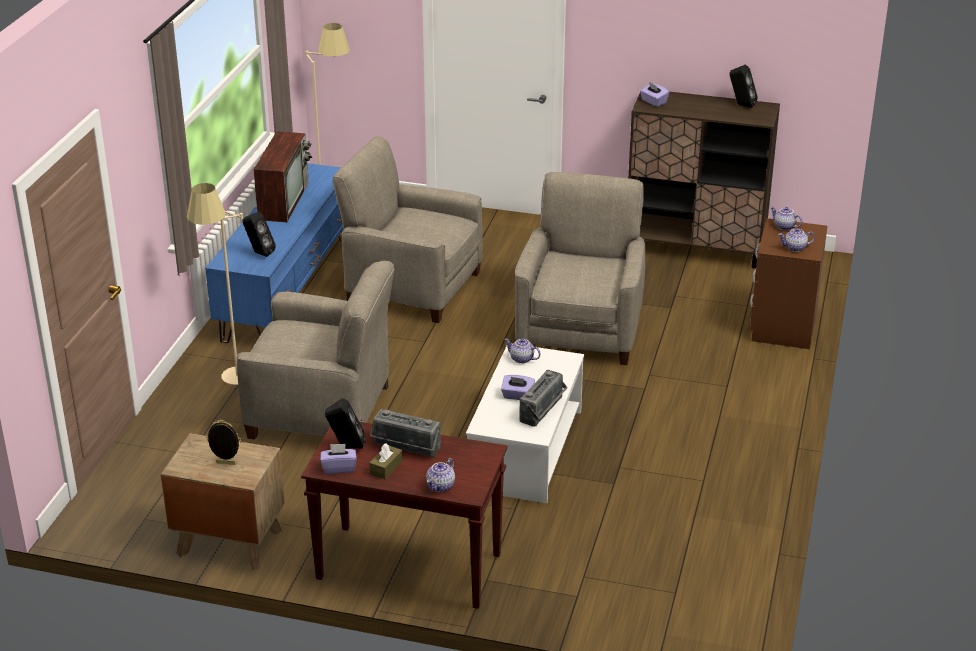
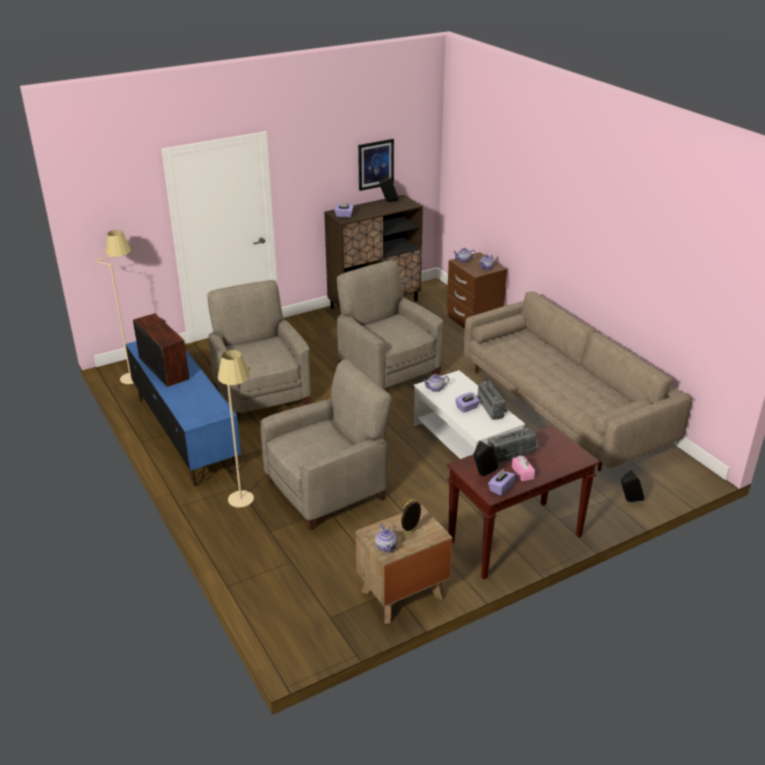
camera: 45 degrees left, 0 degrees up
black speaker [243,212,276,257] -> black speaker moved to [621,470,644,502]
beige armchair [333,136,483,323] -> beige armchair turned 90 degrees clockwise [207,280,311,422]
brown tissue box [369,443,403,480] -> pink tissue box [512,456,535,481]
teapot [426,458,455,492] -> teapot moved to [375,524,398,552]
none -> picture [358,139,394,191]
none -> beige sofa [464,291,692,471]

